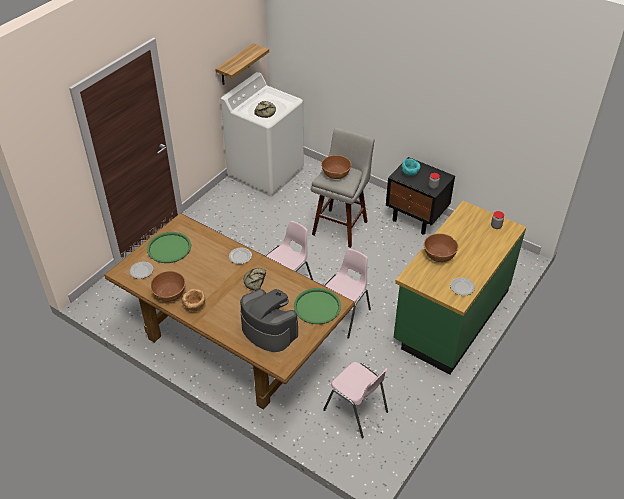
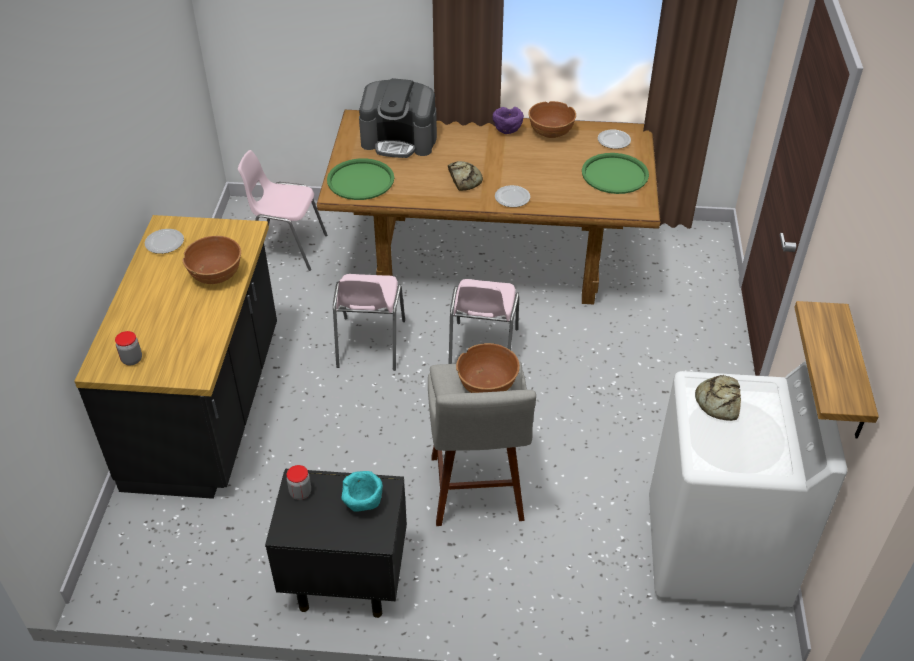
camera: 150 degrees right, 0 degrees up
brown bowl [182,289,205,312] -> purple bowl [493,107,524,134]
green counter [394,201,526,375] -> black counter [74,215,277,499]

